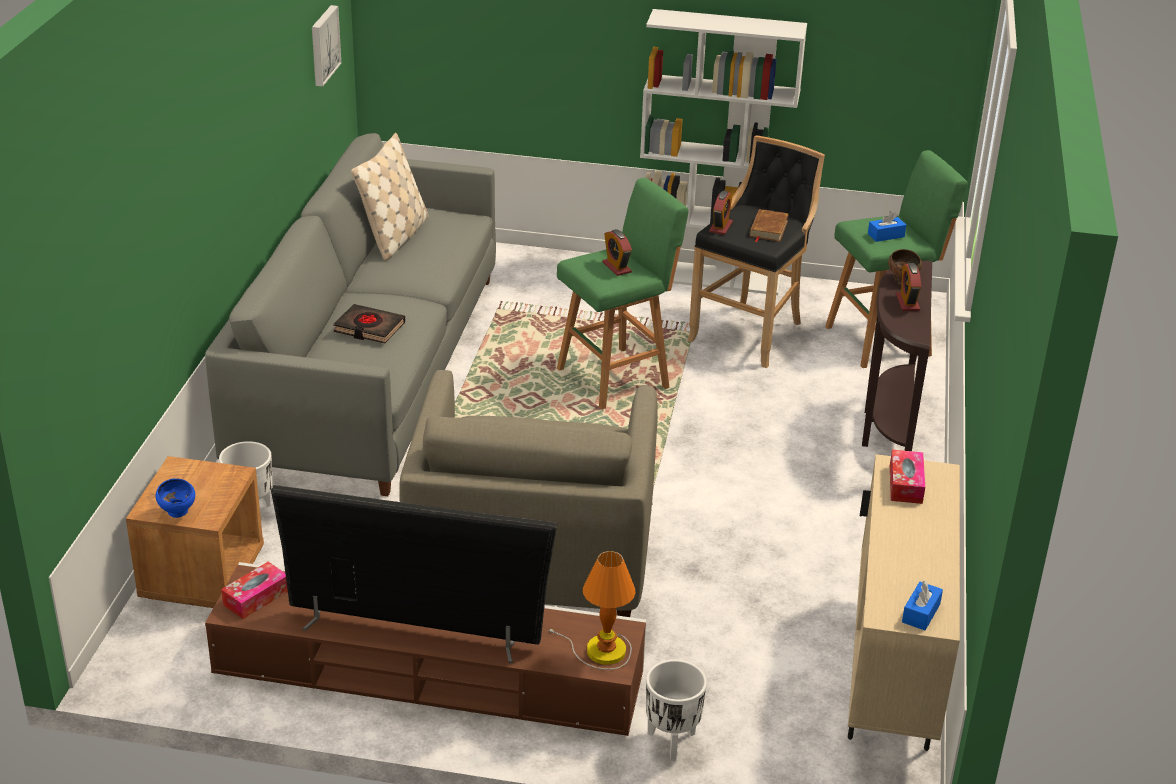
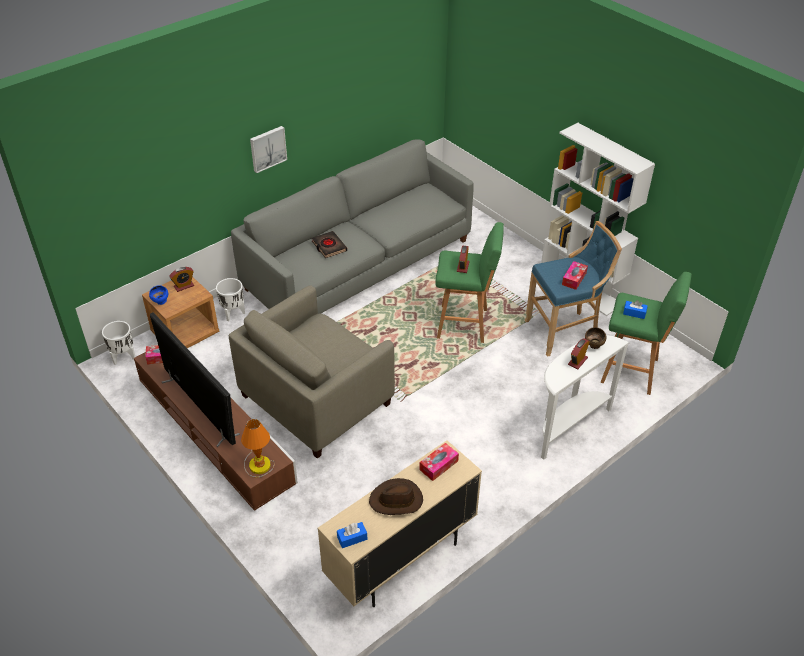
camera: 40 degrees right, 10 degrees up
picture [312,5,341,87] -> picture moved to [250,126,287,173]
beige pillow [351,133,428,260] -> none
white planter [646,660,707,761] -> white planter moved to [102,321,135,365]
black stool [687,135,825,368] -> blue stool [525,221,622,357]
alarm clock [709,191,733,235] -> alarm clock moved to [169,267,194,292]
brown book [749,209,789,242] -> tissue box [562,261,588,290]
brown console table [862,261,932,451] -> white console table [541,335,629,460]
none -> brown hat [369,478,423,515]

